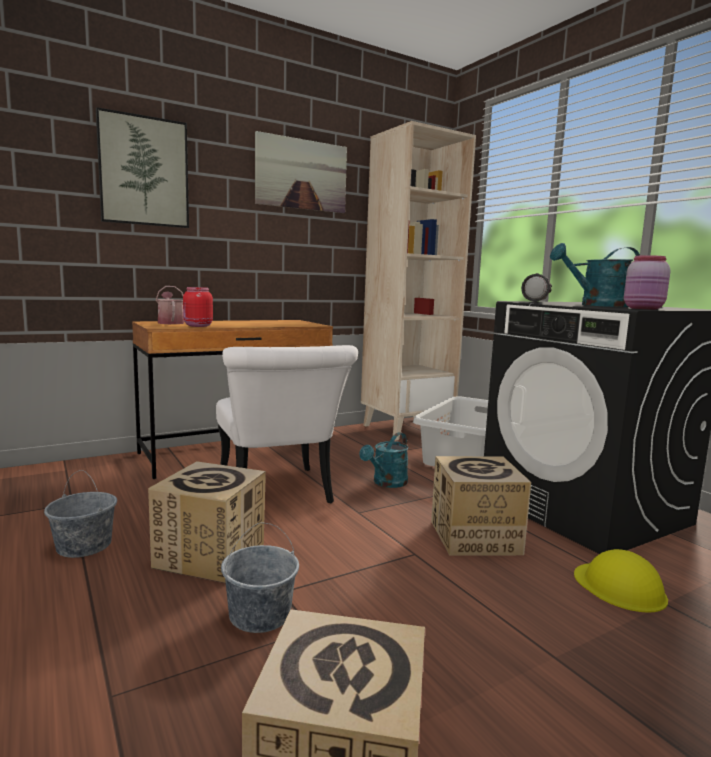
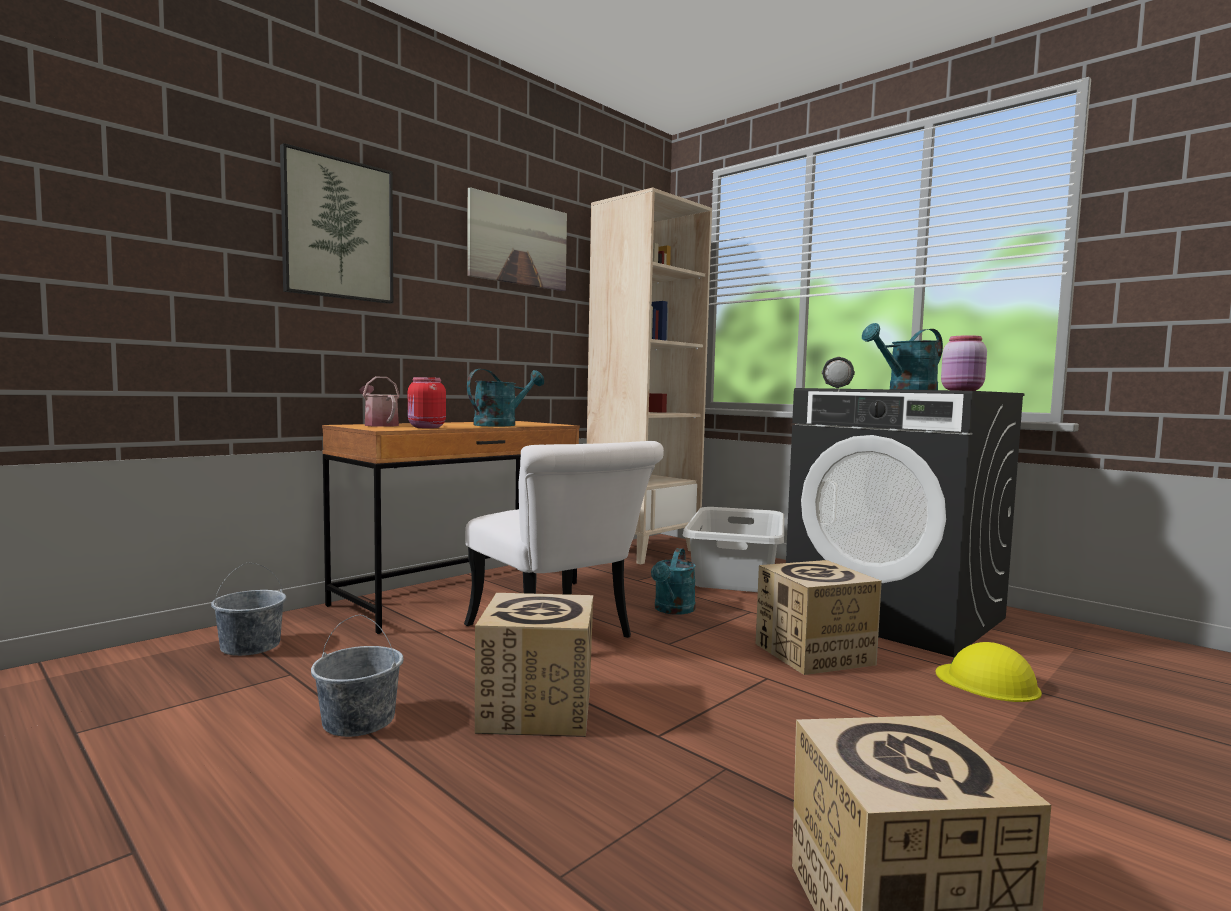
camera: 15 degrees left, 5 degrees down
grey bucket [221,523,299,633] -> grey bucket moved to [211,563,286,656]
none -> turquoise watering can [467,369,544,426]

